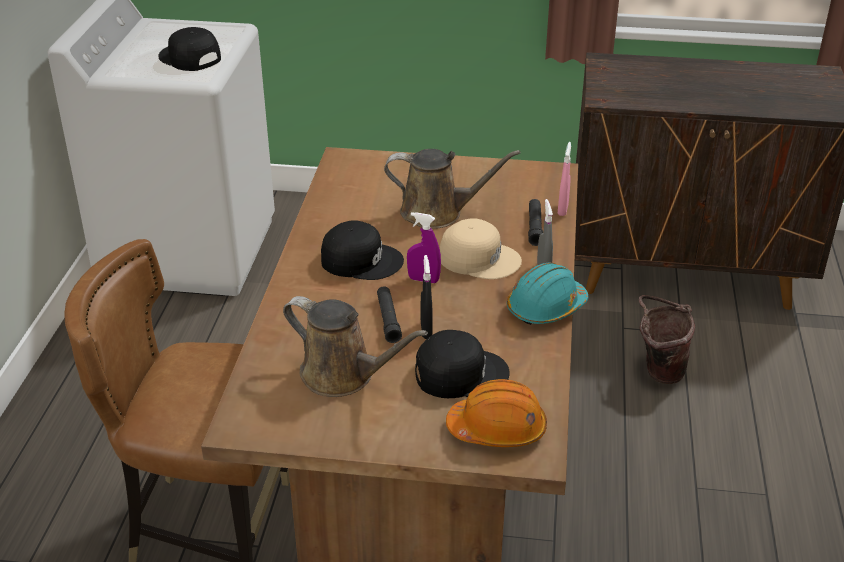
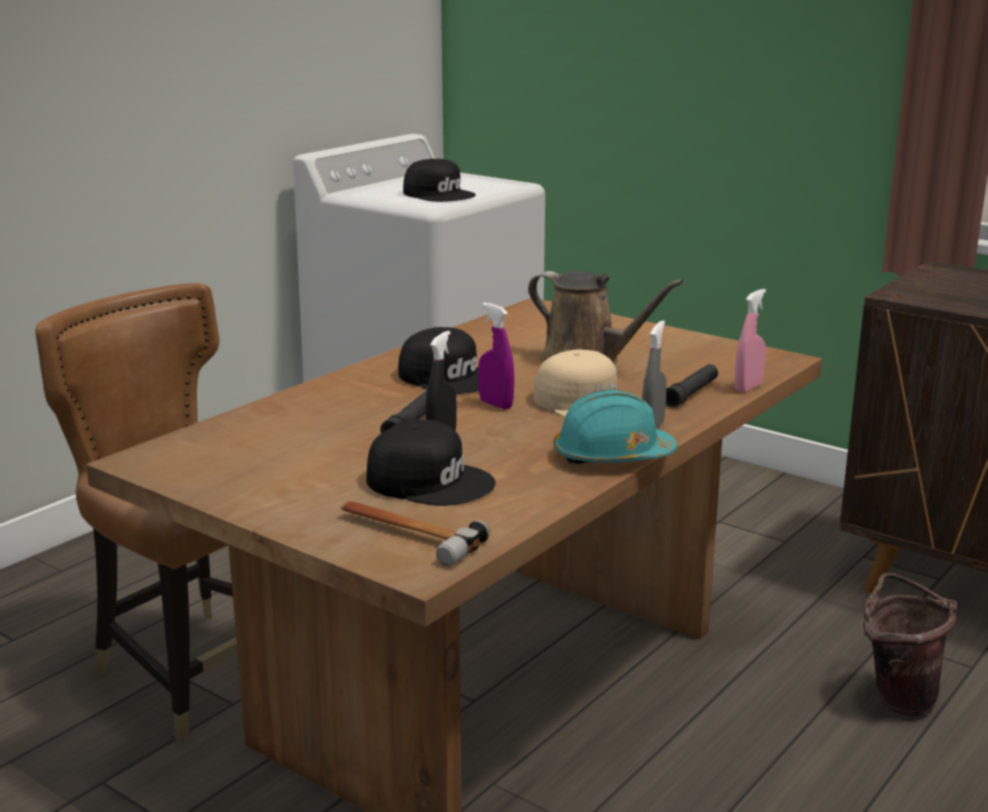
camera: 30 degrees right, 15 degrees down
black cap [159,27,221,71] -> black cap turned 150 degrees clockwise [403,158,476,202]
brown watering can [283,296,428,397] -> none
orange hard hat [446,379,547,447] -> hammer [341,501,490,566]

